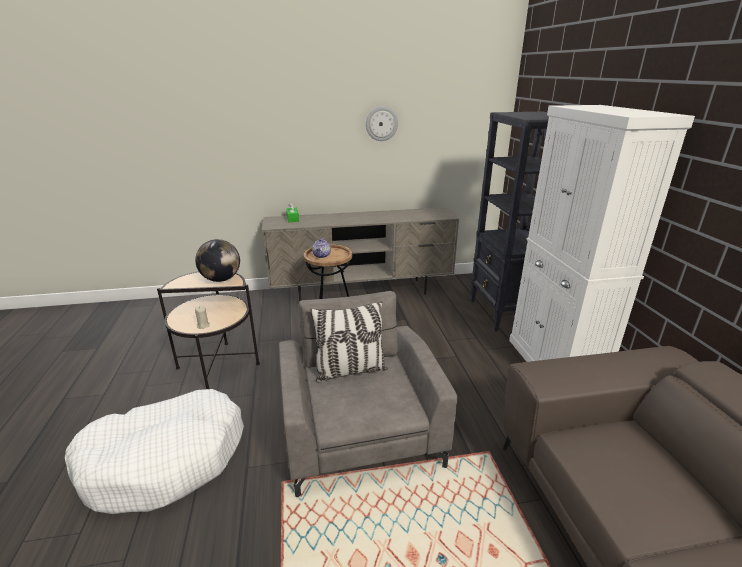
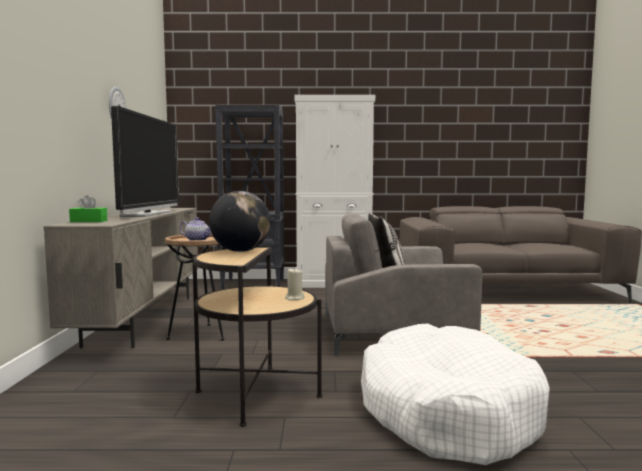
camera: 80 degrees left, 20 degrees down
none -> television [111,106,179,217]

